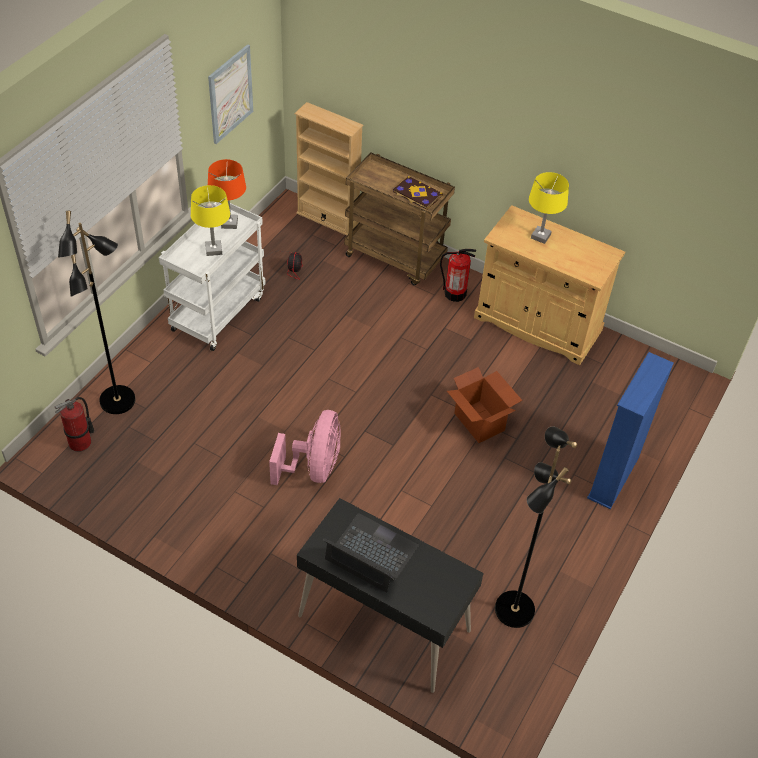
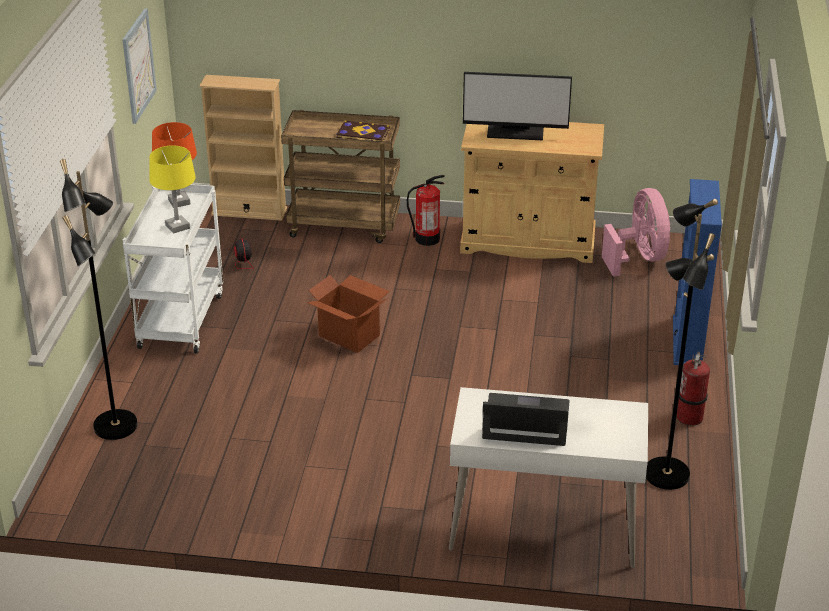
camera: 20 degrees left, 15 degrees down
fire extinguisher [55,397,94,452] -> fire extinguisher moved to [677,351,710,426]
pink fan [269,410,341,485] -> pink fan moved to [602,188,671,277]
black desk [297,498,484,693] -> white desk [449,387,648,568]
cardboard box [447,367,522,443] -> cardboard box moved to [307,275,390,353]
yellow table lamp [529,172,569,244] -> monitor [463,72,572,141]

